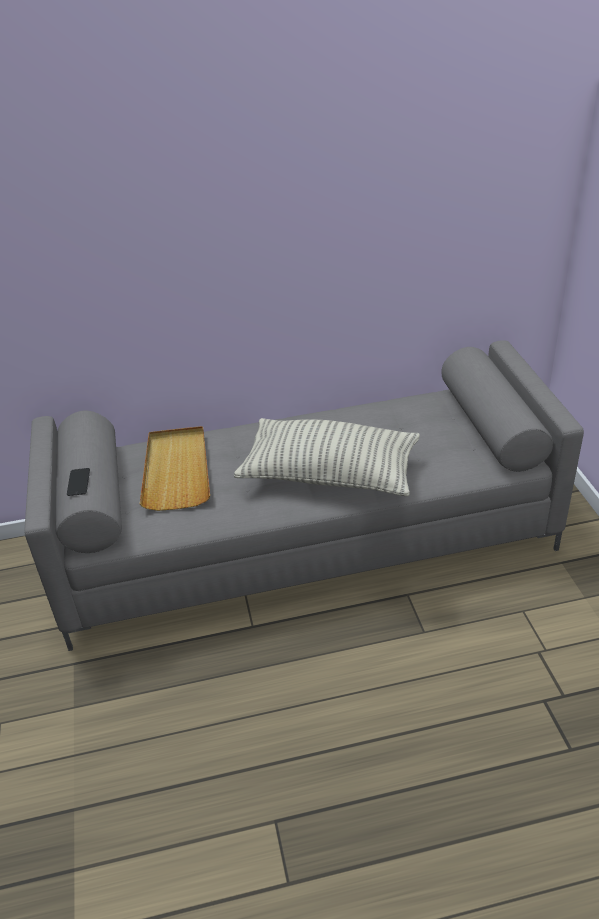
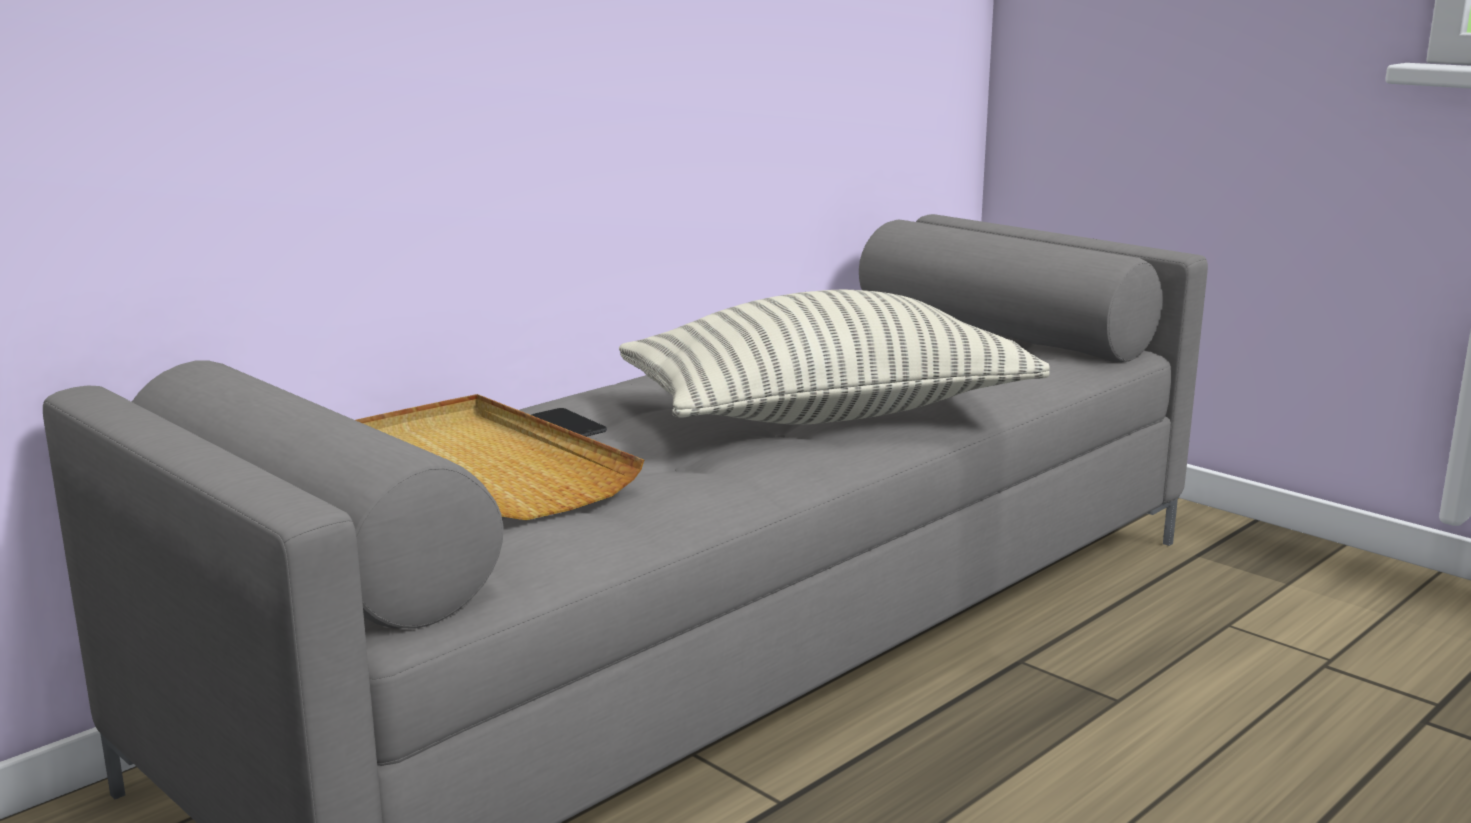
camera: 35 degrees left, 20 degrees down
phone [67,468,90,496] -> phone moved to [532,408,607,437]

